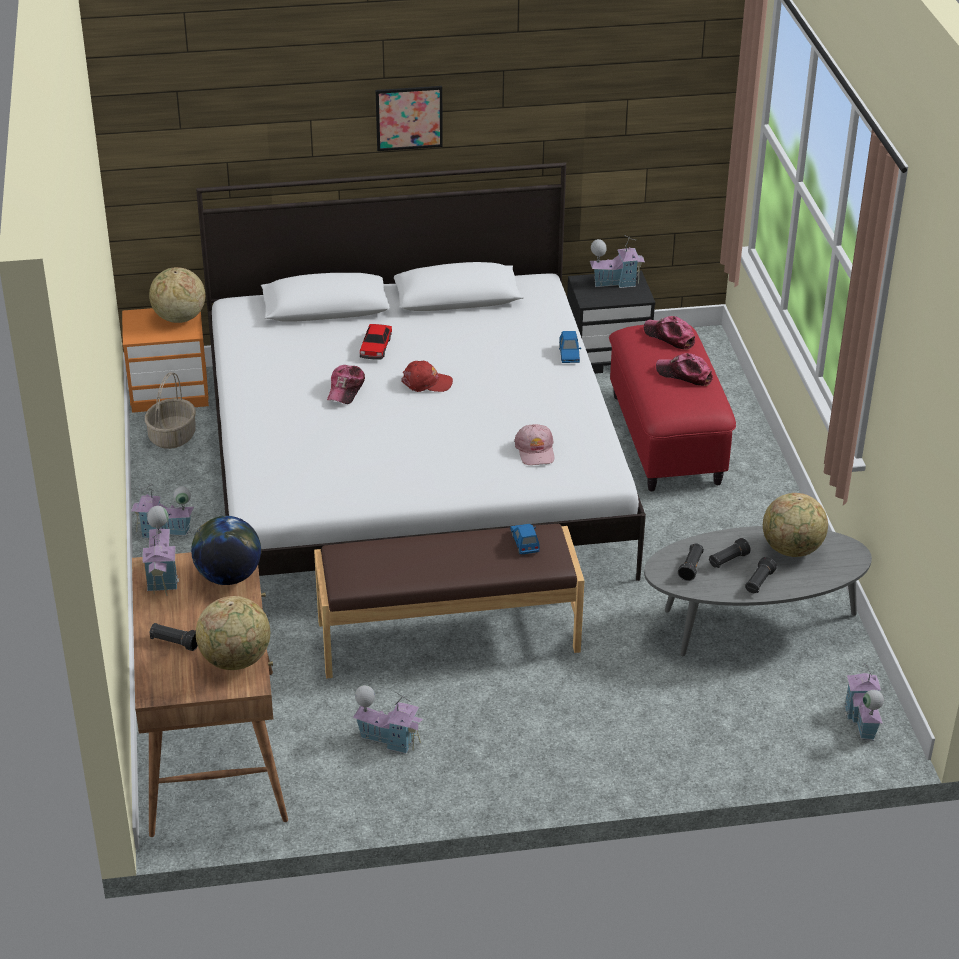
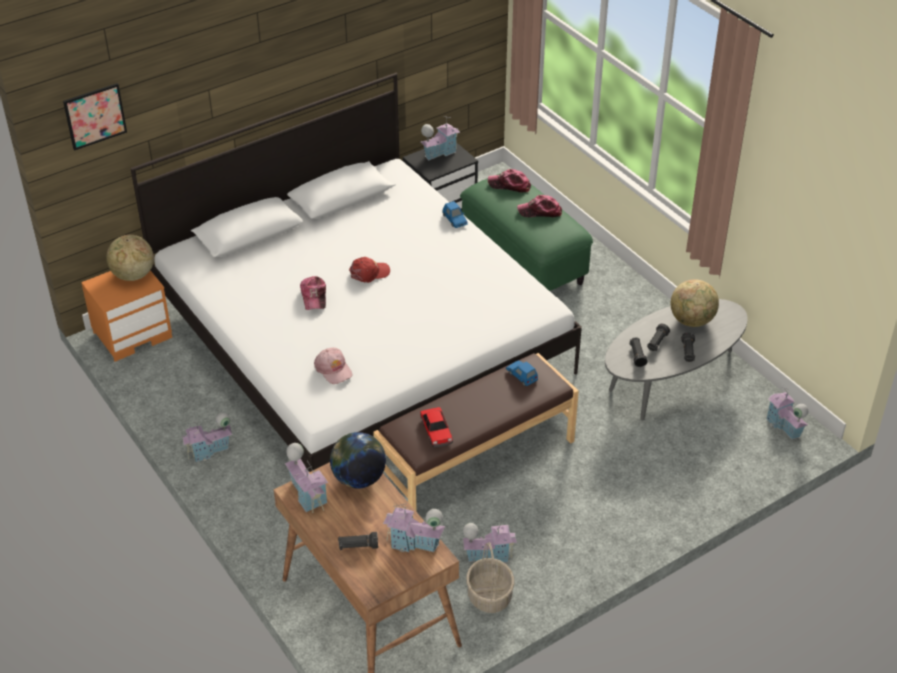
camera: 25 degrees left, 5 degrees up
basket [145,372,196,449] -> basket moved to [466,542,514,613]
globe [196,596,270,670] -> toy house [383,503,445,552]
toy car [360,324,392,360] -> toy car moved to [420,407,453,447]
picture [376,86,443,151] -> picture moved to [63,83,127,151]
pink cap [514,424,554,465] -> pink cap moved to [314,348,353,384]
red ottoman [609,325,736,492] -> green ottoman [460,173,593,291]

